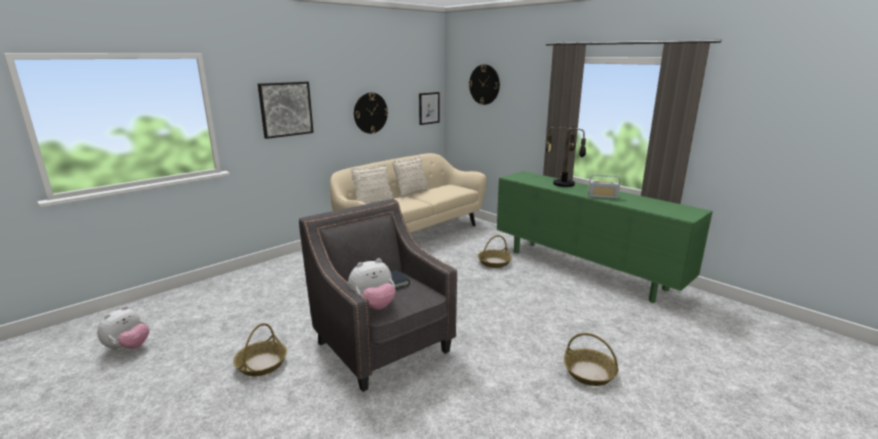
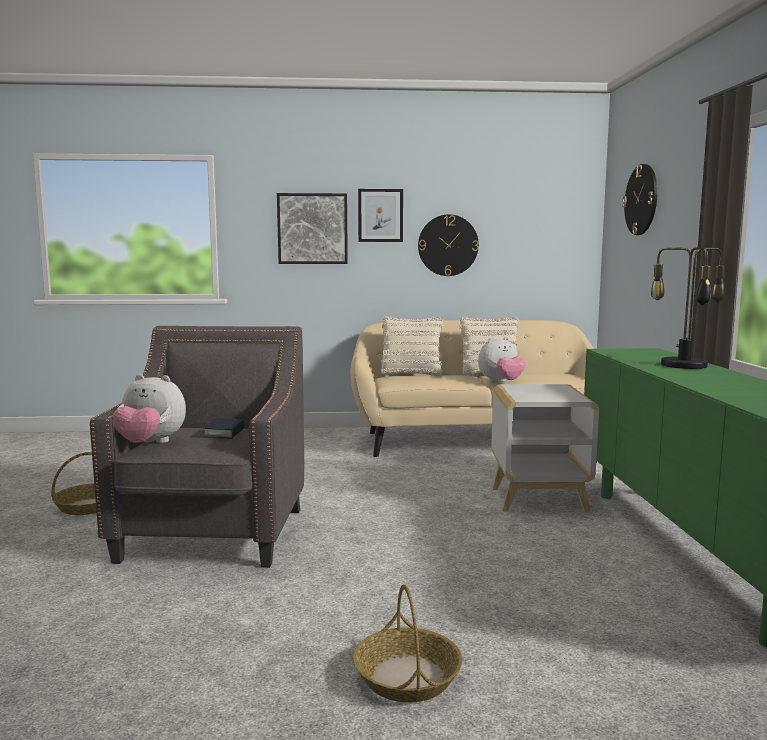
camera: 40 degrees right, 10 degrees down
plush toy [97,306,149,351] -> plush toy moved to [478,337,526,383]
picture [419,92,440,125] -> picture moved to [358,189,403,242]
basket [478,235,512,268] -> white side table [491,384,599,512]
radio [588,175,620,199] -> none

